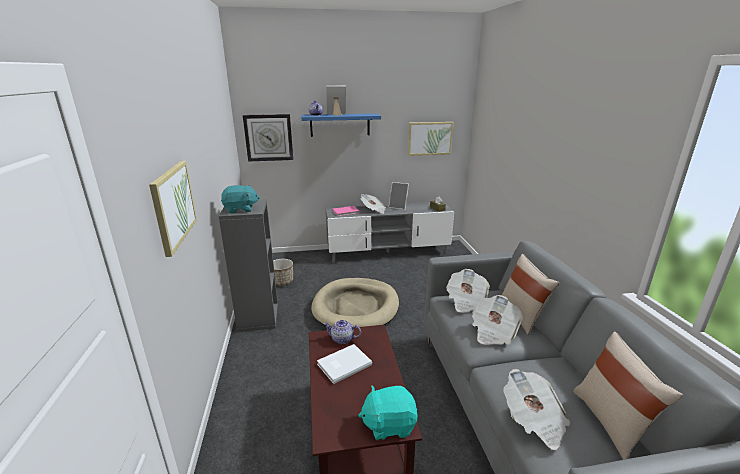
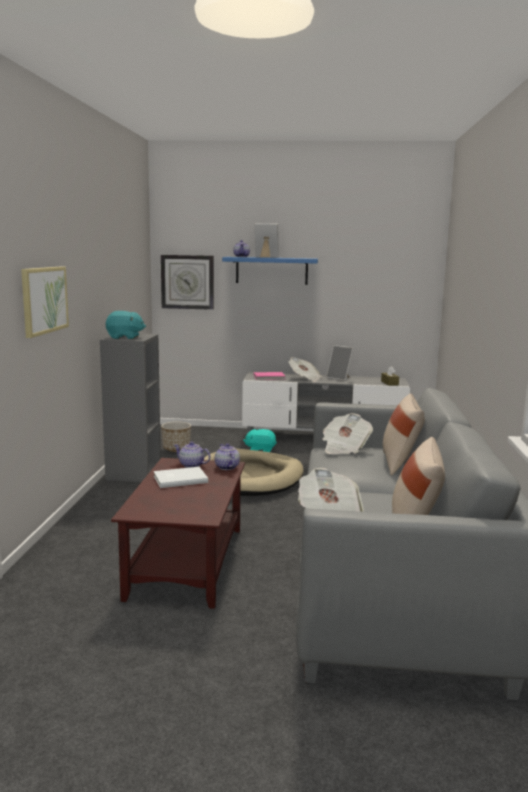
camera: 15 degrees right, 10 degrees down
turquoise plush toy [358,385,417,441] -> turquoise plush toy moved to [243,429,277,452]
picture [408,122,453,156] -> none
newspaper [472,295,523,345] -> none
none -> teapot [215,443,240,470]

